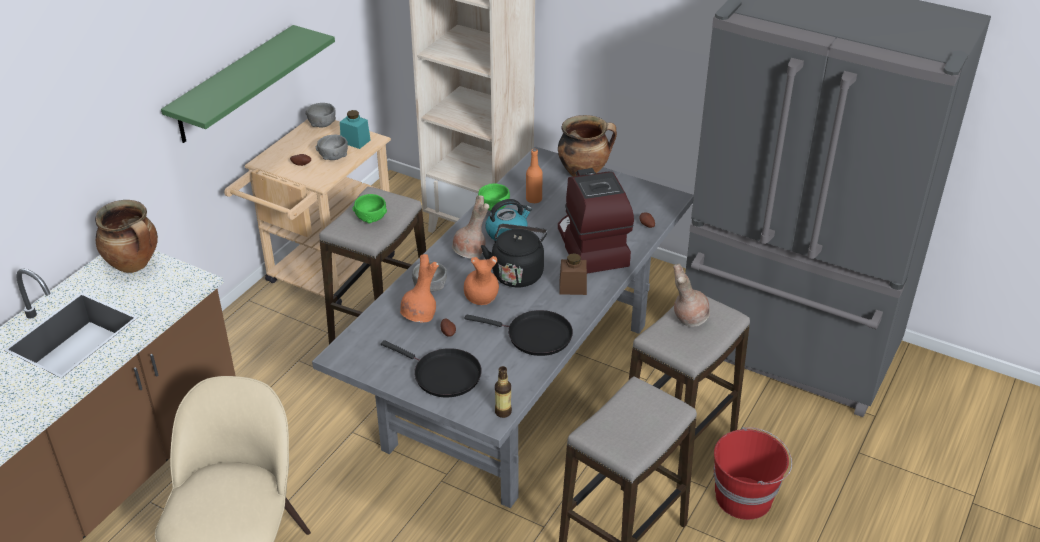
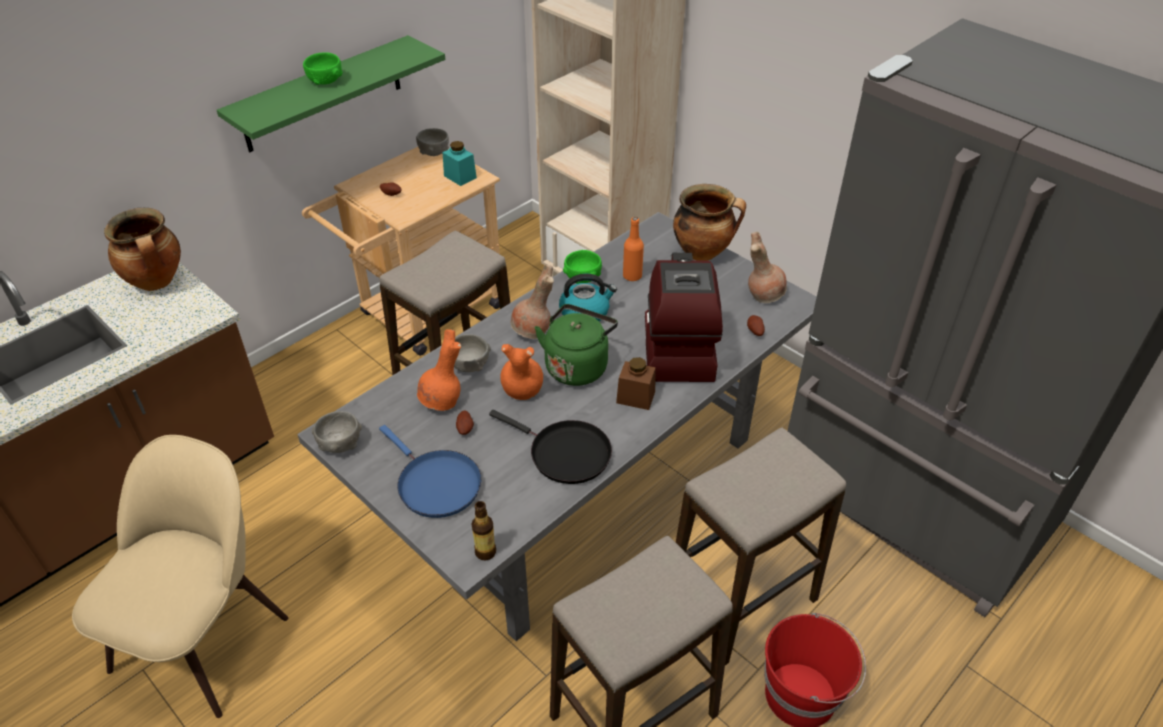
camera: 15 degrees right, 5 degrees up
grey bowl [316,134,348,160] -> grey bowl moved to [312,411,362,453]
green bowl [353,194,387,223] -> green bowl moved to [303,52,343,85]
black frying pan [381,340,482,397] -> blue frying pan [379,425,481,518]
black kettle [481,224,547,287] -> green kettle [535,304,618,386]
brown vase [673,264,710,327] -> brown vase moved to [748,232,787,303]

